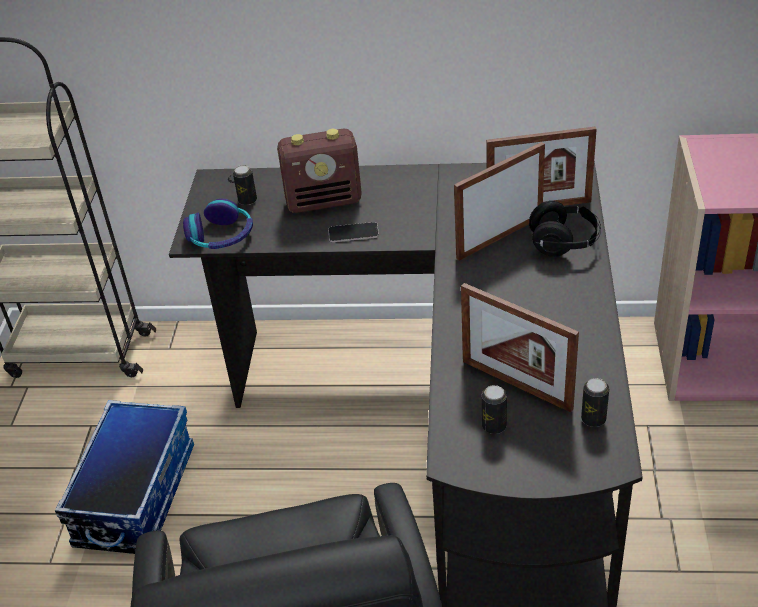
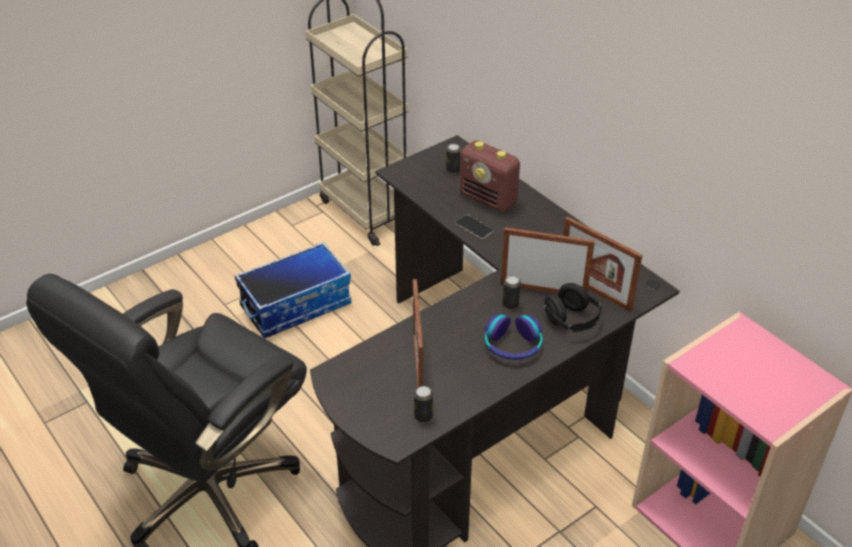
camera: 45 degrees right, 0 degrees up
headphones [183,199,253,249] -> headphones moved to [484,314,543,360]
can [482,385,507,434] -> can moved to [502,276,521,309]

